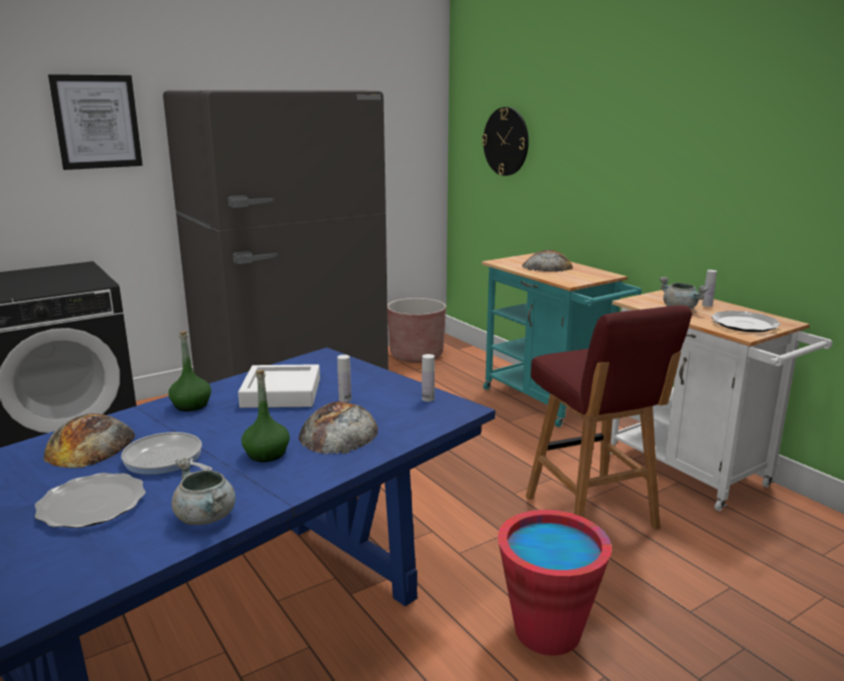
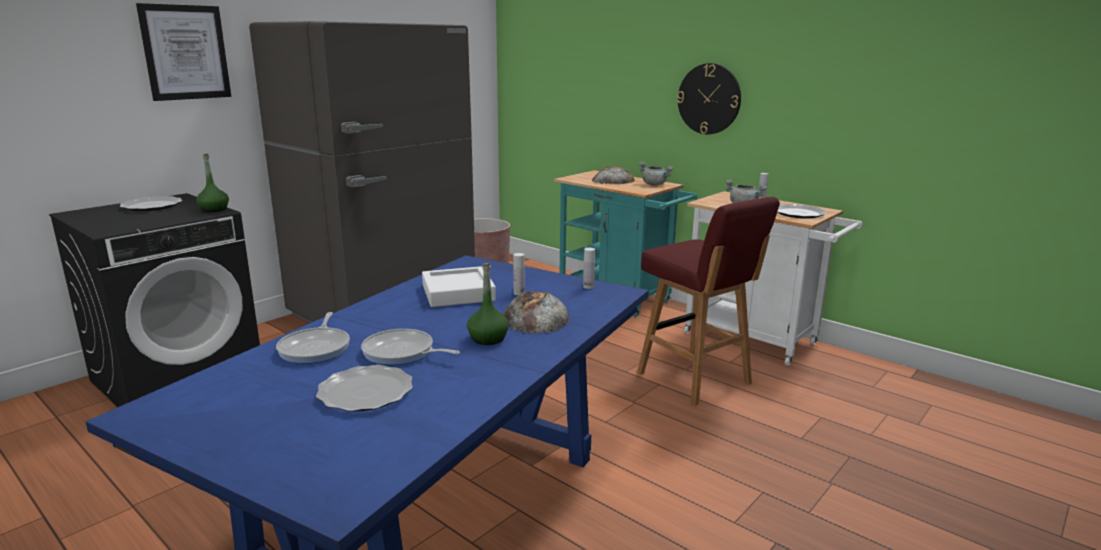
camera: 15 degrees left, 0 degrees up
bread [44,413,136,468] -> frying pan [276,312,350,364]
green bottle [168,331,211,411] -> green bottle moved to [196,153,229,212]
grey cooking pot [171,458,235,525] -> grey cooking pot moved to [639,162,673,185]
wall clock [482,107,529,176] -> wall clock moved to [677,63,741,134]
red bucket [498,510,612,655] -> none
none -> plate [120,196,182,211]

